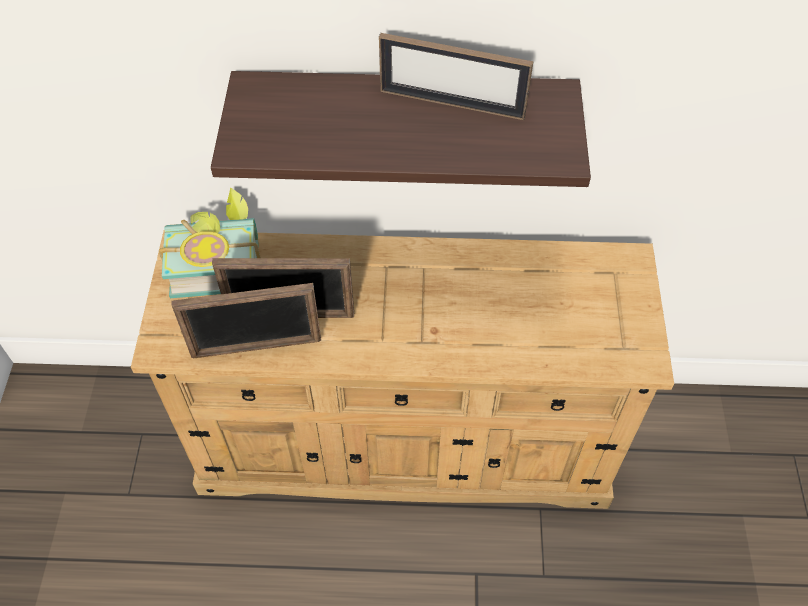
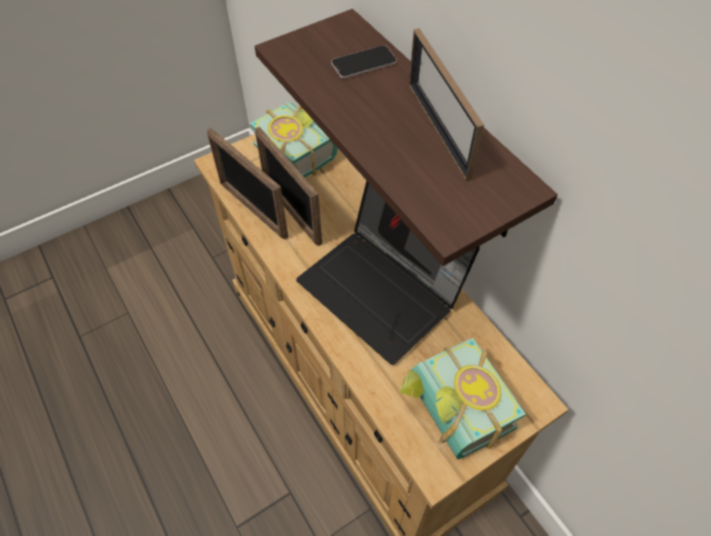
camera: 55 degrees right, 0 degrees up
none -> laptop [296,180,480,365]
none -> phone [331,45,397,78]
none -> book [399,338,526,459]

